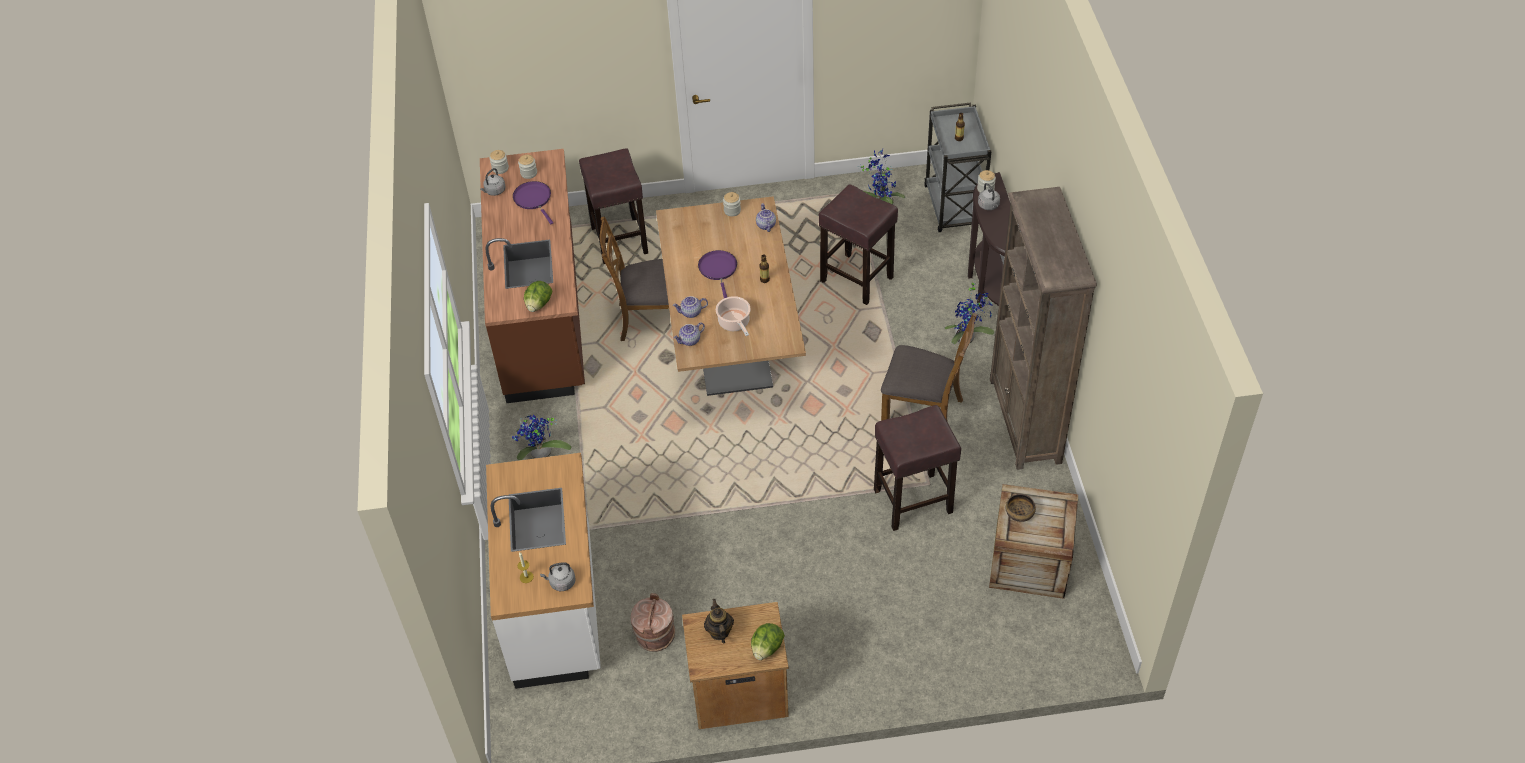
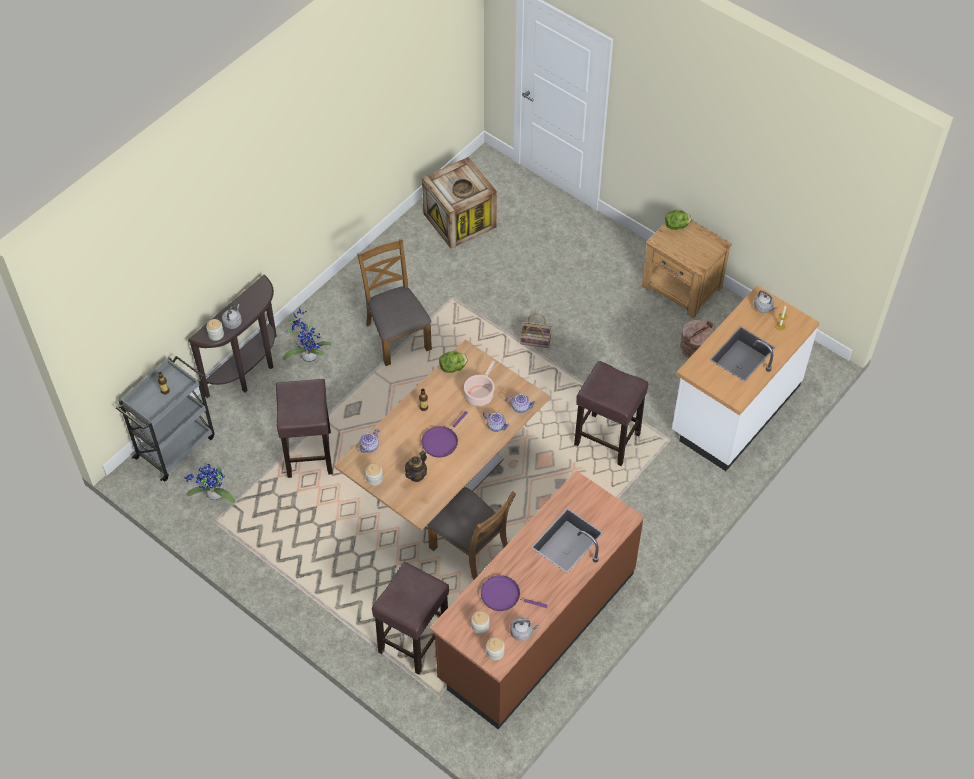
camera: 135 degrees left, 5 degrees up
potted plant [512,415,571,460] -> none
purple frying pan [513,181,553,224] -> purple frying pan turned 90 degrees clockwise [481,575,548,611]
lettuce [524,281,552,312] -> lettuce moved to [439,351,468,373]
teapot [704,599,734,644] -> teapot moved to [405,451,427,482]
brown stool [874,405,961,531] -> brown stool moved to [574,361,648,466]
brown bookcase [990,187,1097,470] -> none
none -> basket [520,313,552,348]

